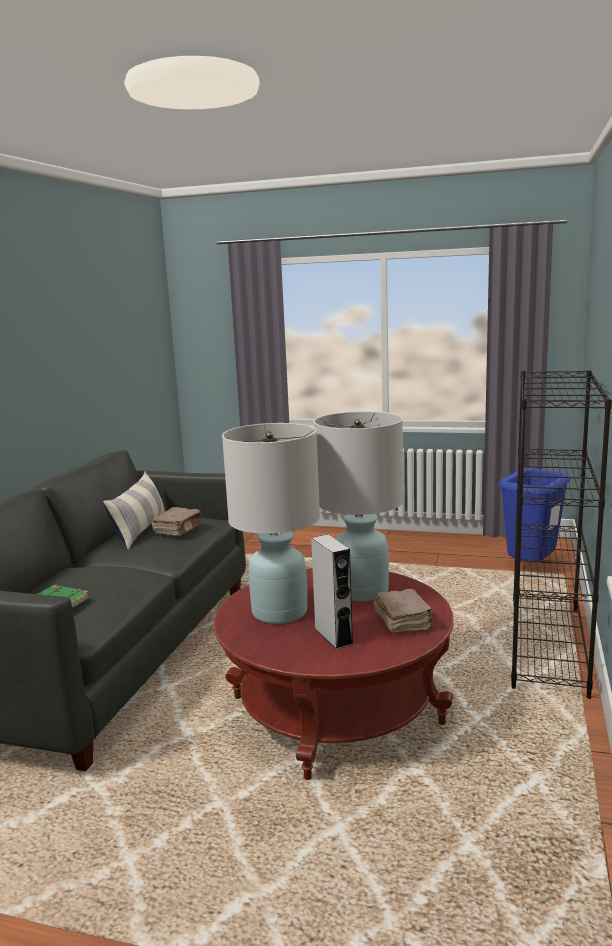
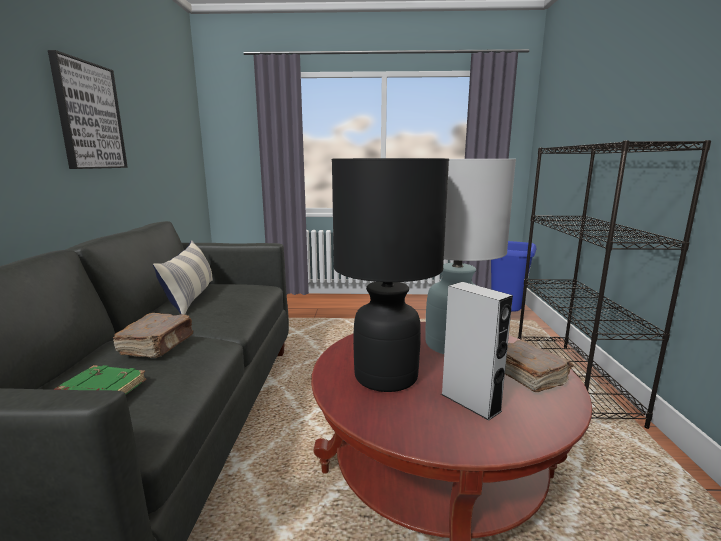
camera: 15 degrees left, 0 degrees up
brown book [152,507,203,536] -> brown book moved to [113,313,193,358]
white table lamp [222,423,320,624] -> black table lamp [332,158,449,392]
none -> picture [48,50,128,169]

